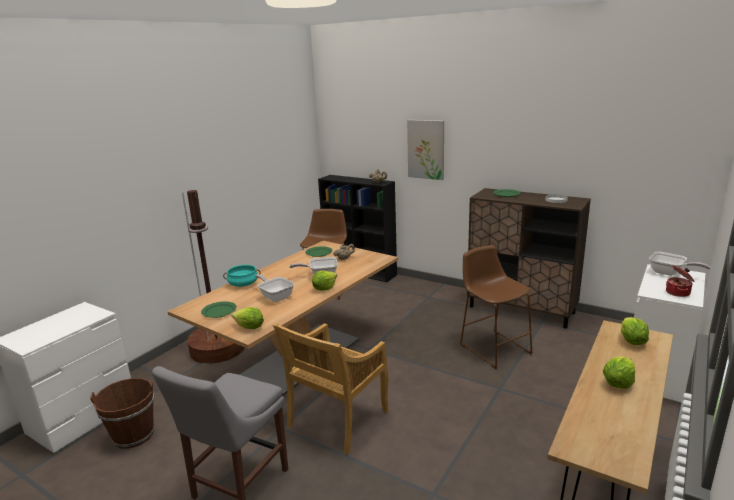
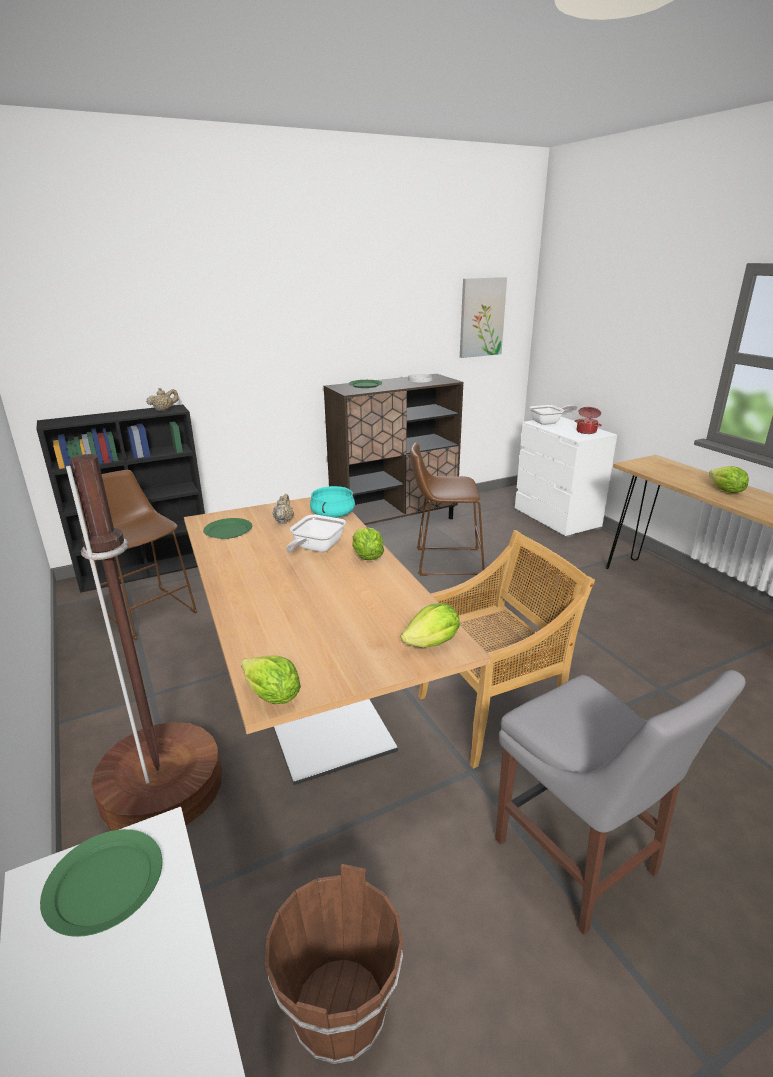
camera: 60 degrees left, 5 degrees up
green plate [201,301,237,318] -> green plate moved to [40,829,162,937]
turquoise cooking pot [223,265,260,287] -> turquoise cooking pot moved to [310,486,355,518]
frying pan [255,274,295,302] -> none
beige chair [273,323,389,455] -> beige chair turned 90 degrees counterclockwise [418,530,595,769]
picture [407,120,444,180] -> picture moved to [460,277,507,358]
lettuce [621,317,649,345] -> lettuce moved to [241,655,301,704]

